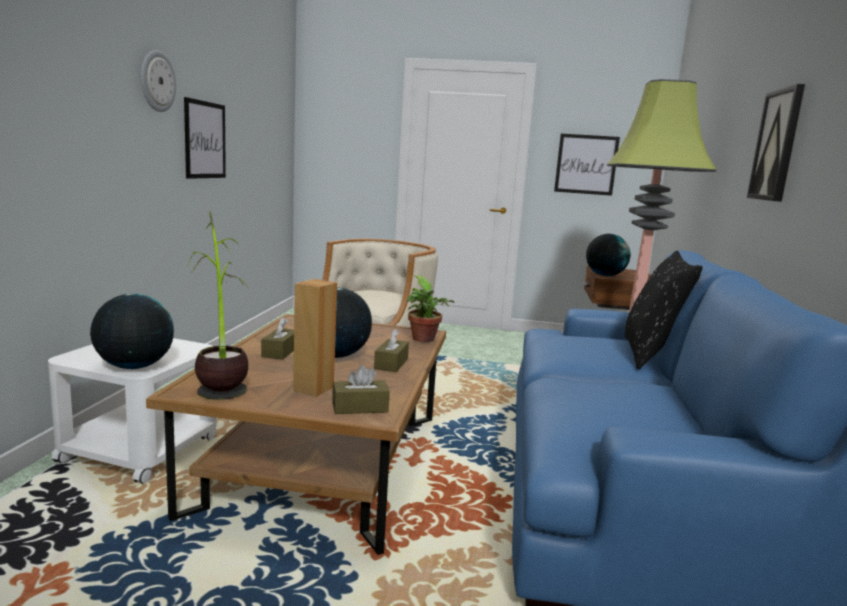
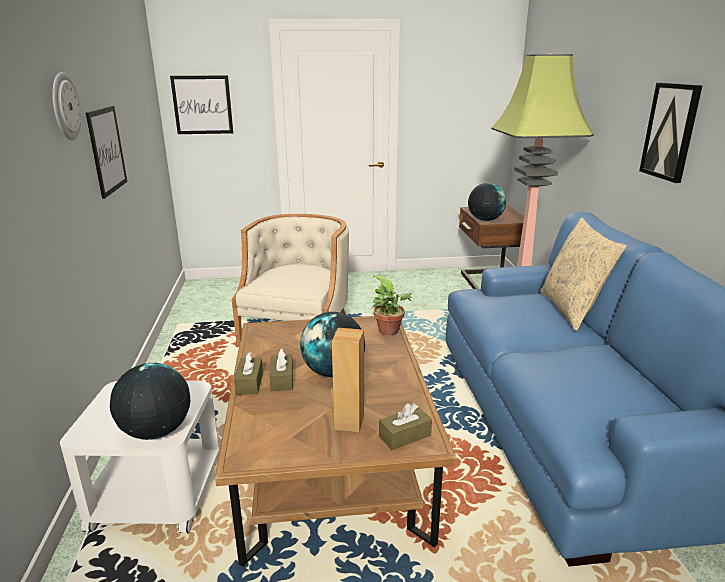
camera: 15 degrees left, 10 degrees up
potted plant [188,211,249,400] -> none
brown tissue box [374,329,409,372] -> brown tissue box moved to [234,352,263,395]
picture [554,134,620,196] -> picture moved to [170,75,233,134]
black pillow [625,251,703,369] -> beige pillow [540,218,627,331]

